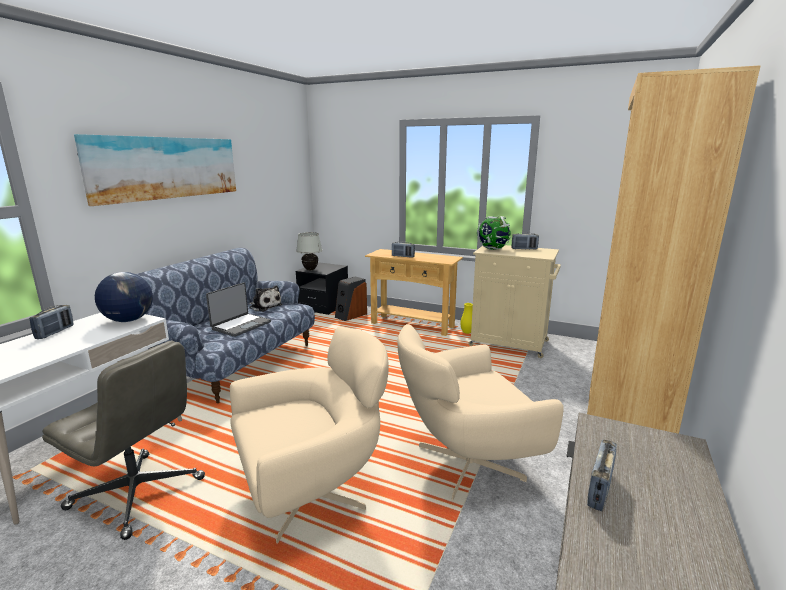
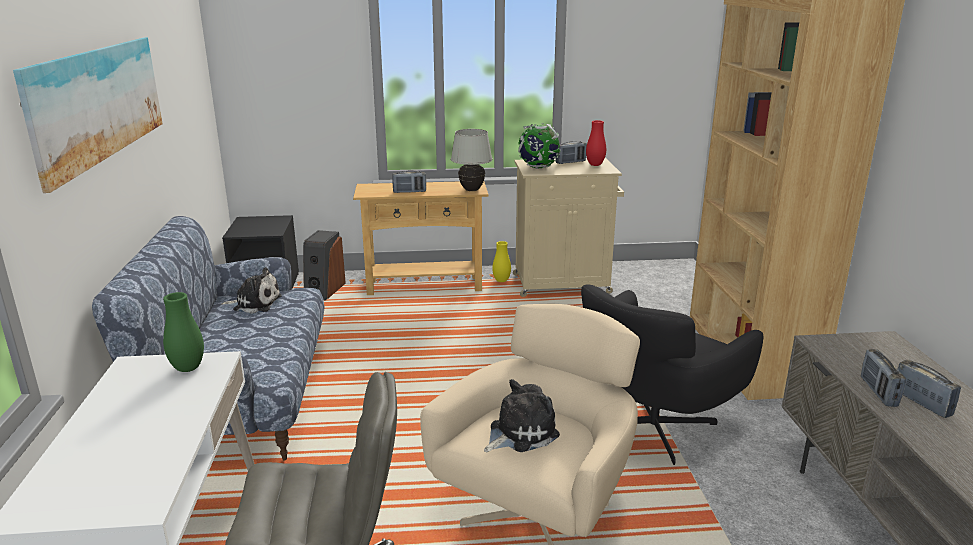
camera: 30 degrees left, 5 degrees up
radio [29,305,74,339] -> radio moved to [898,360,961,418]
globe [95,272,153,322] -> green vase [163,292,204,372]
laptop [206,282,271,337] -> none
white table lamp [296,232,322,270] -> white table lamp moved to [451,129,492,191]
beige armchair [397,324,564,500] -> black armchair [581,284,763,465]
none -> plush toy [484,379,560,452]
none -> red vase [586,120,606,166]

